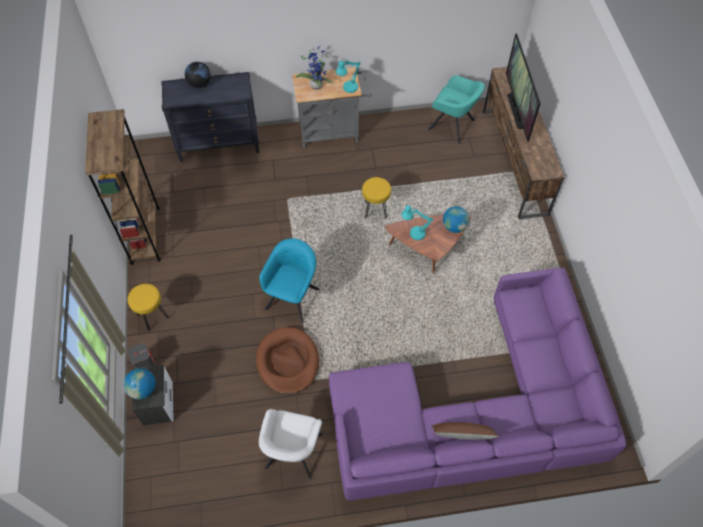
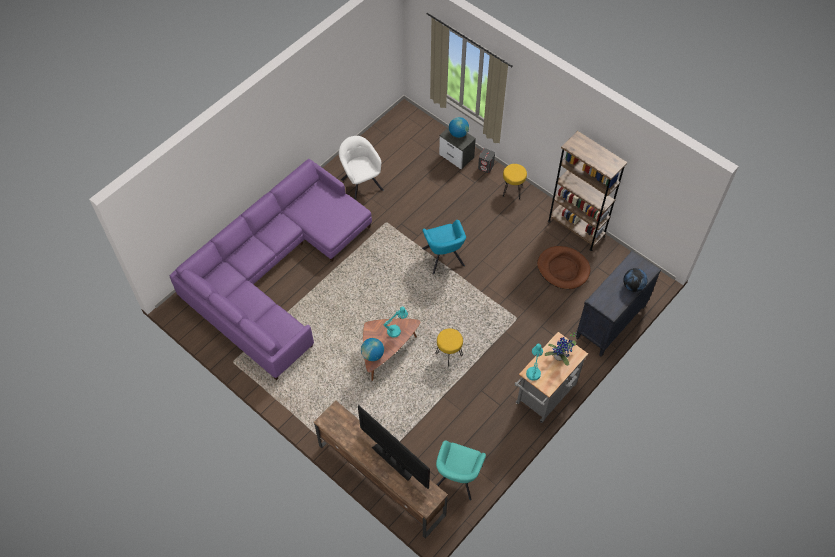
camera: 140 degrees right, 0 degrees up
brown dog bed [256,327,319,394] -> brown dog bed moved to [537,246,591,289]
turquoise armchair [427,75,485,144] -> turquoise armchair turned 60 degrees counterclockwise [436,440,486,501]
brown pillow [431,422,499,440] -> none

